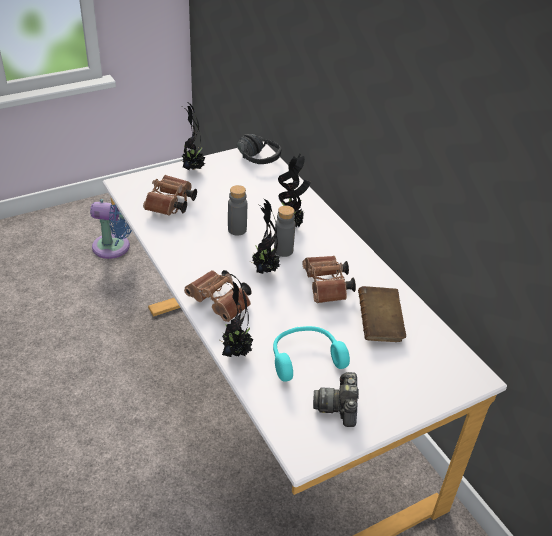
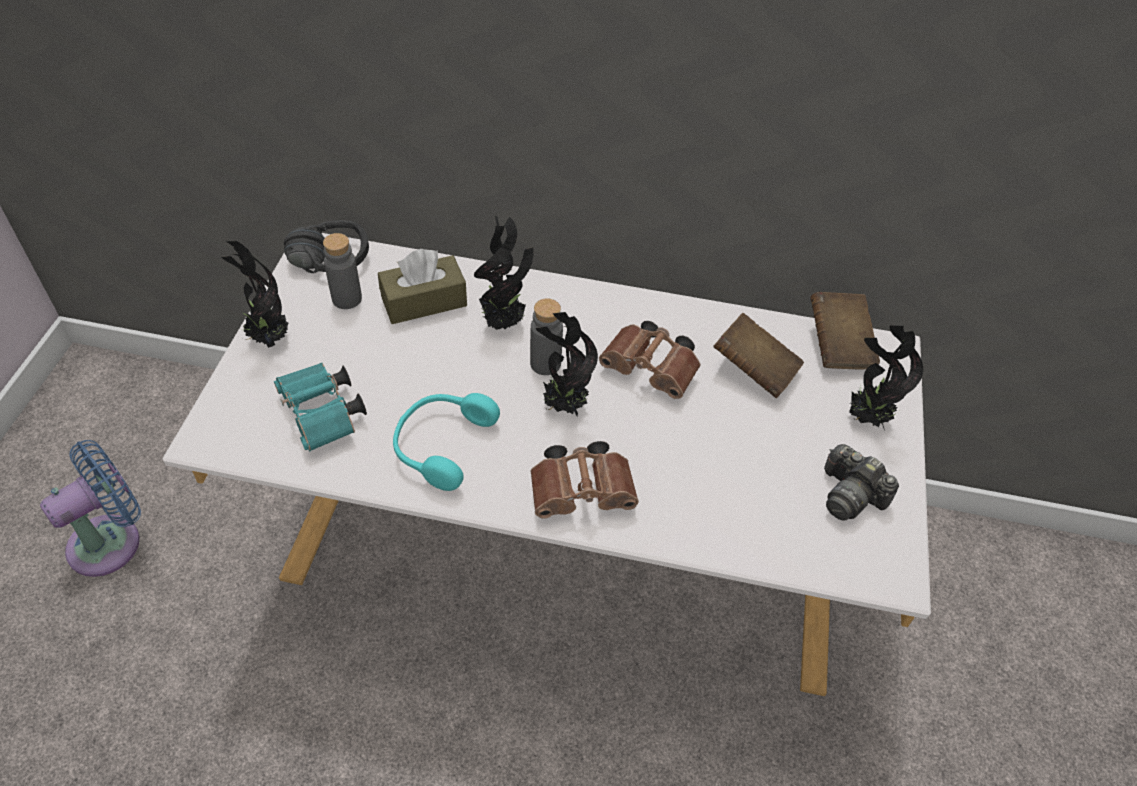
camera: 50 degrees left, 10 degrees up
brown binoculars [143,175,197,215] -> turquoise binoculars [274,363,367,452]
potted plant [221,274,254,357] -> potted plant moved to [849,325,923,430]
grey bottle [228,185,247,236] -> grey bottle moved to [323,233,362,309]
turquoise headphones [273,326,350,382] -> turquoise headphones moved to [393,393,500,491]
none -> brown tissue box [378,249,467,324]
none -> brown book [810,292,880,370]

